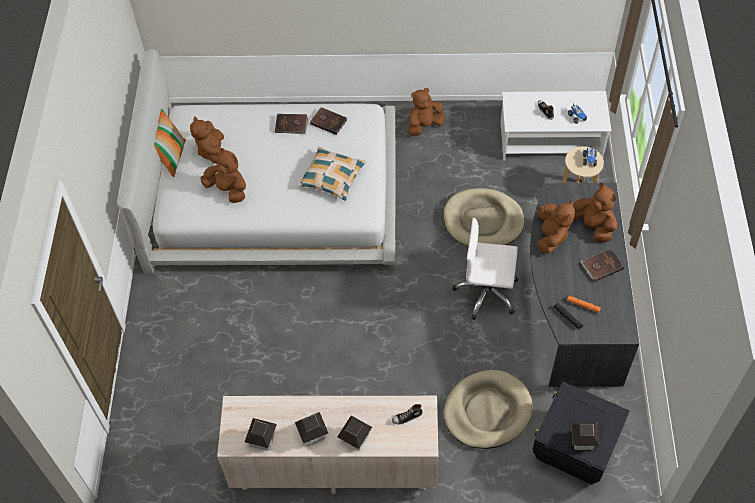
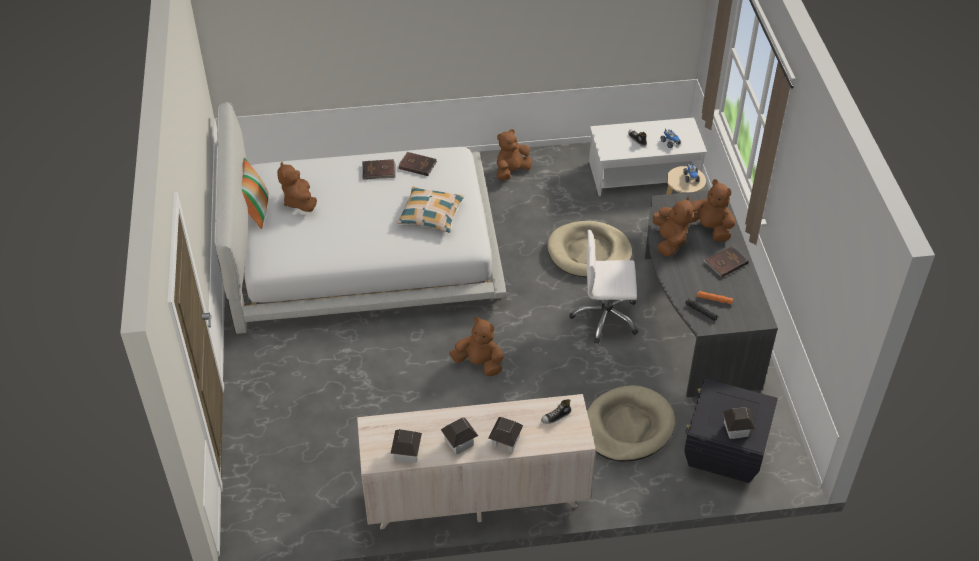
camera: 10 degrees left, 10 degrees down
brown plush toy [200,148,246,203] -> brown plush toy moved to [450,317,504,376]

